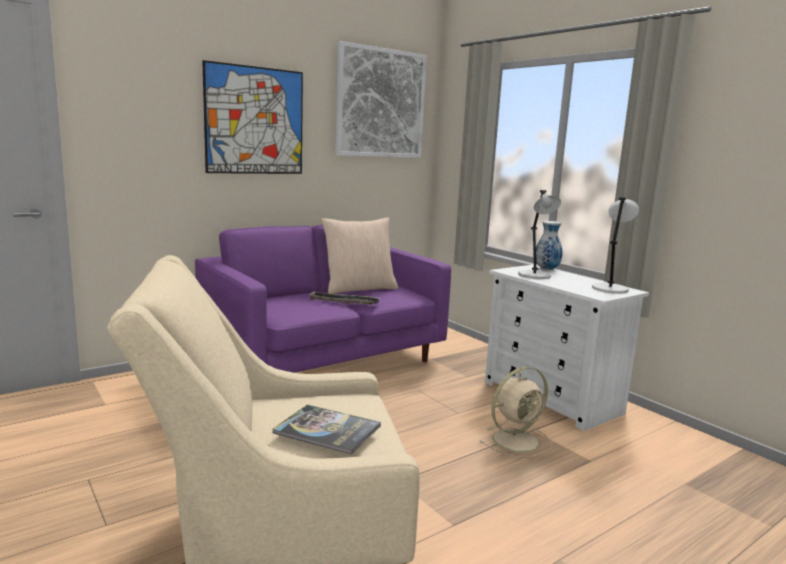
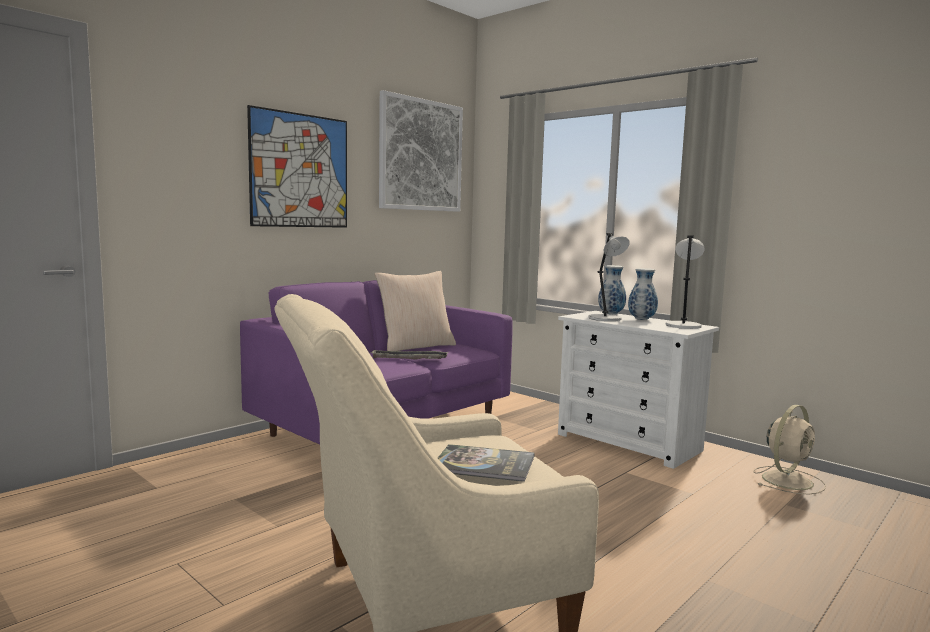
camera: 10 degrees left, 5 degrees down
beige fan [479,367,553,458] -> beige fan moved to [753,405,826,495]
none -> vase [628,268,658,320]

